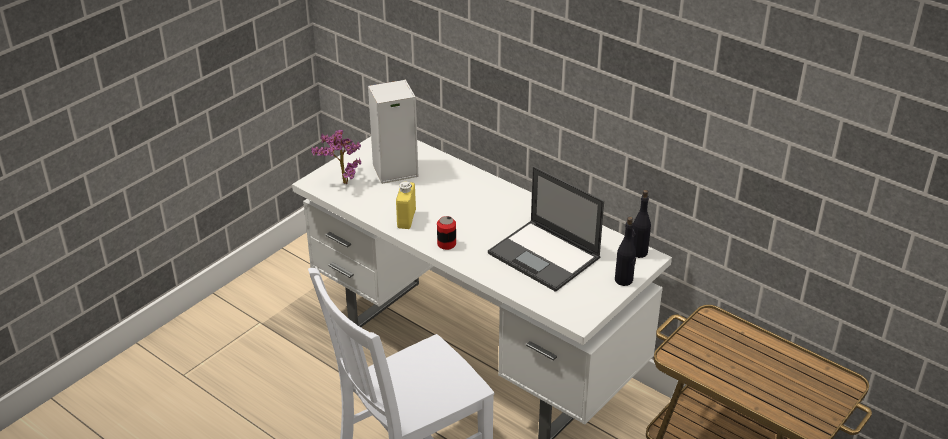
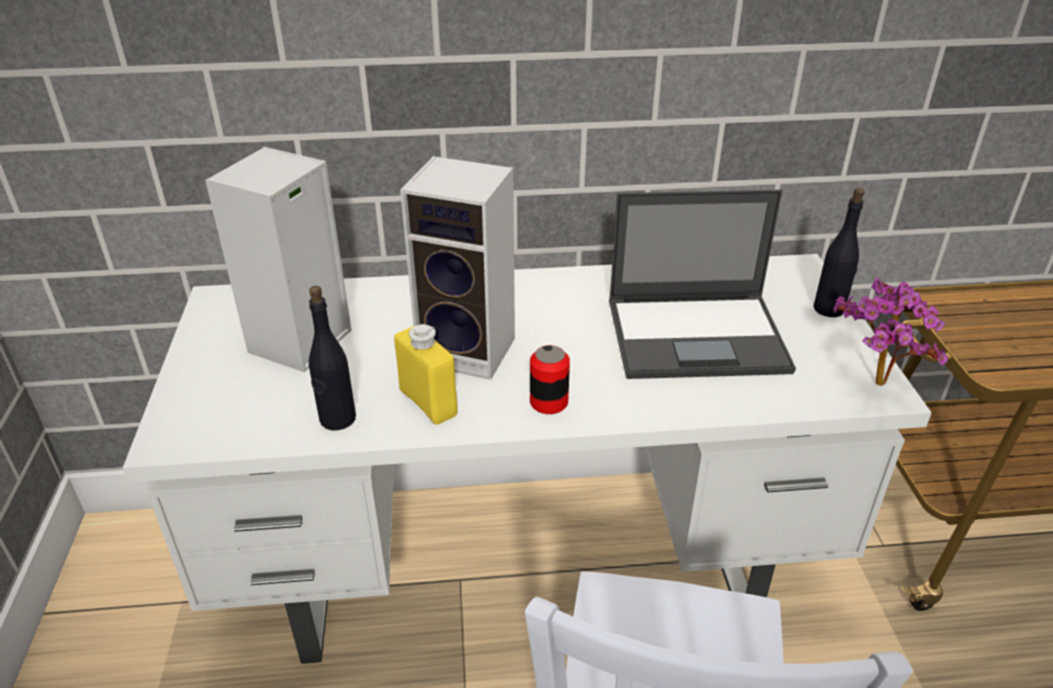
camera: 45 degrees left, 0 degrees up
potted plant [311,130,361,184] -> potted plant moved to [833,276,948,386]
black bottle [632,190,651,258] -> black bottle moved to [309,286,356,431]
none -> speaker [400,156,515,380]

